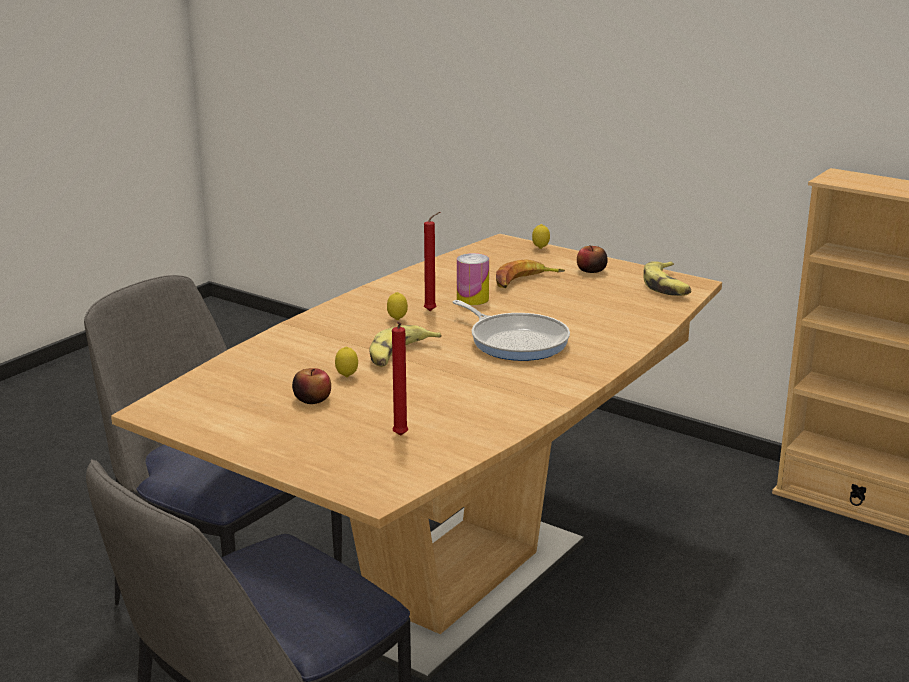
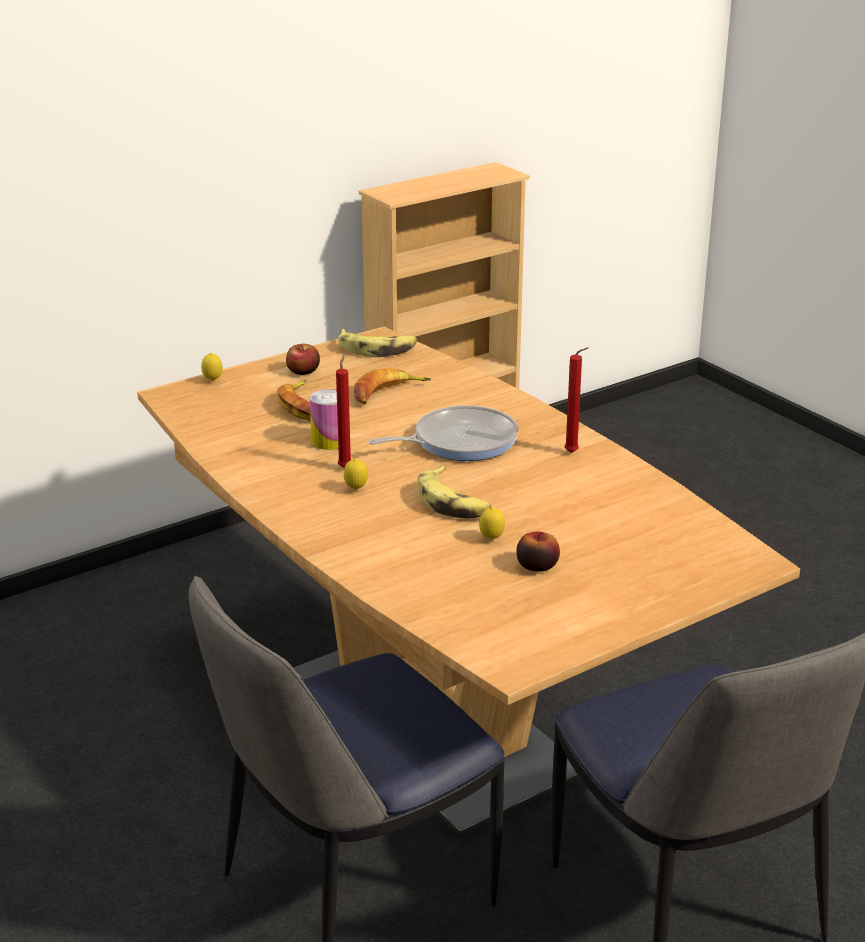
camera: 70 degrees left, 5 degrees up
red candle [392,322,408,436] -> red candle moved to [564,347,589,453]
none -> banana [354,368,431,404]

